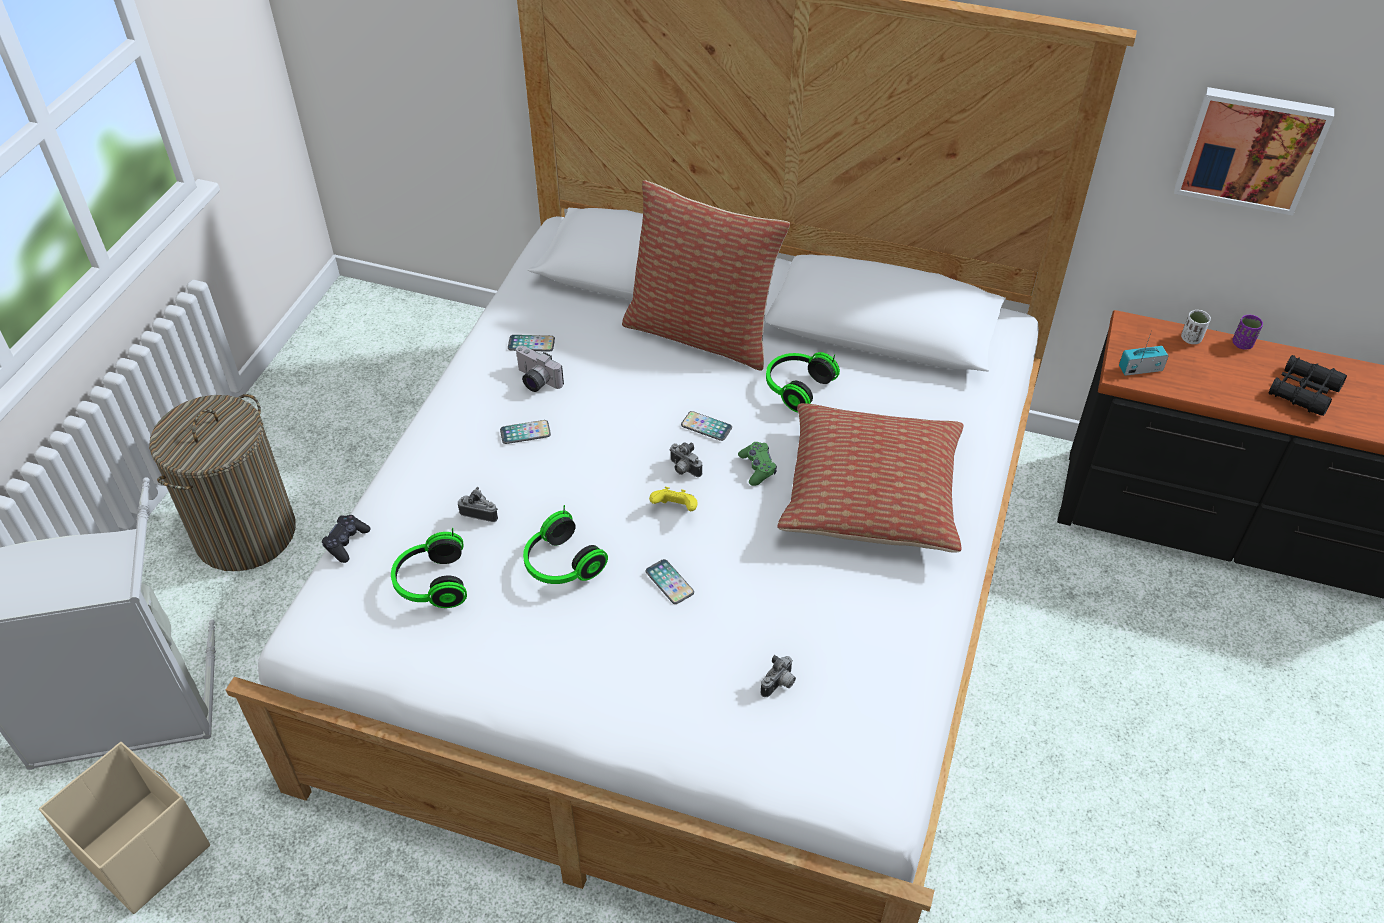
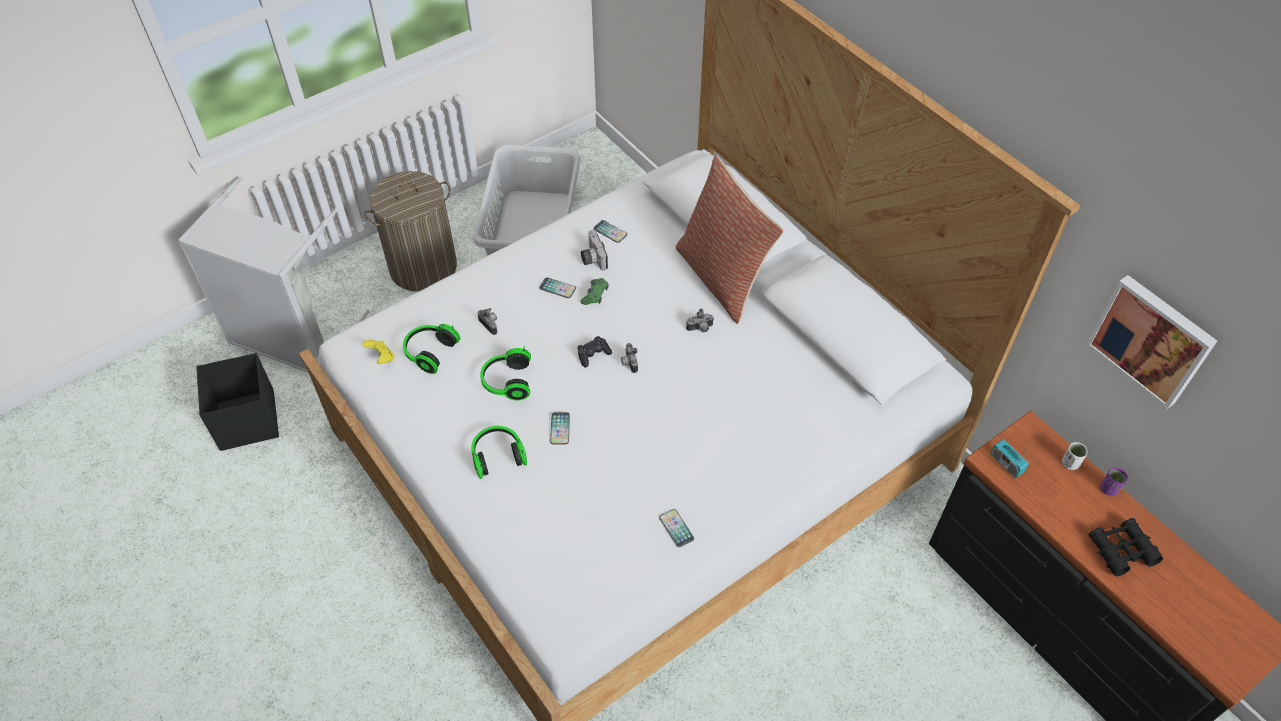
camera: 35 degrees right, 5 degrees up
beige storage box [39,742,210,914] -> black storage box [196,353,279,451]
black game controller [322,515,371,563] -> black game controller moved to [578,336,612,367]
yellow game controller [649,487,698,511] -> yellow game controller moved to [362,340,395,364]
phone [681,411,732,441] -> phone moved to [659,509,694,547]
green game controller [738,442,777,486] -> green game controller moved to [581,278,609,305]
camera [761,655,796,697] -> camera moved to [686,308,714,332]
headphones [766,352,840,412] -> headphones moved to [471,426,527,479]
pillow [777,403,963,553] -> none
radio [1119,333,1169,376] -> radio turned 150 degrees counterclockwise [990,438,1031,478]
none -> grey laundry basket [473,144,580,256]

